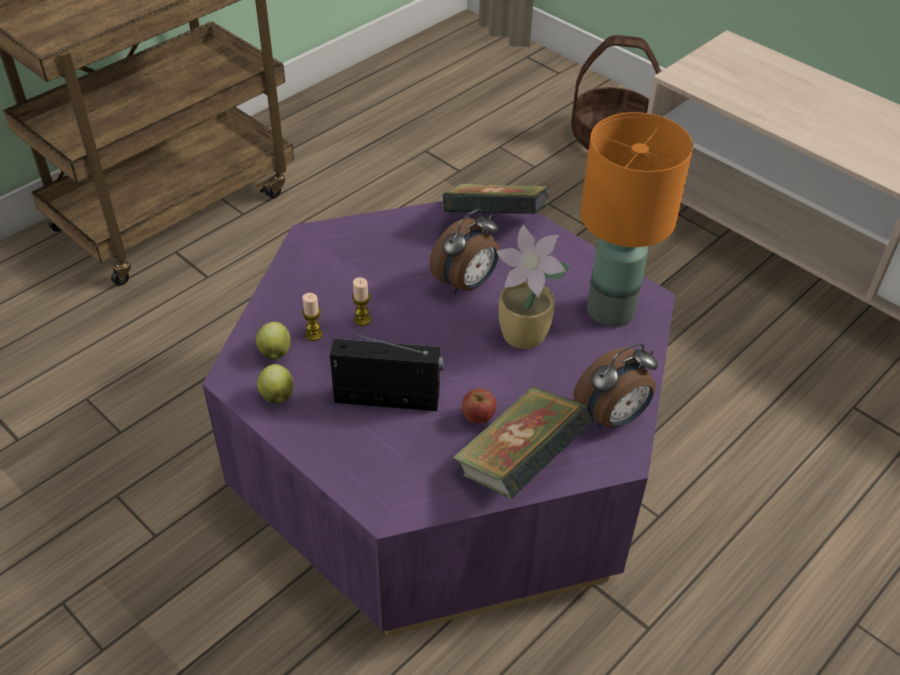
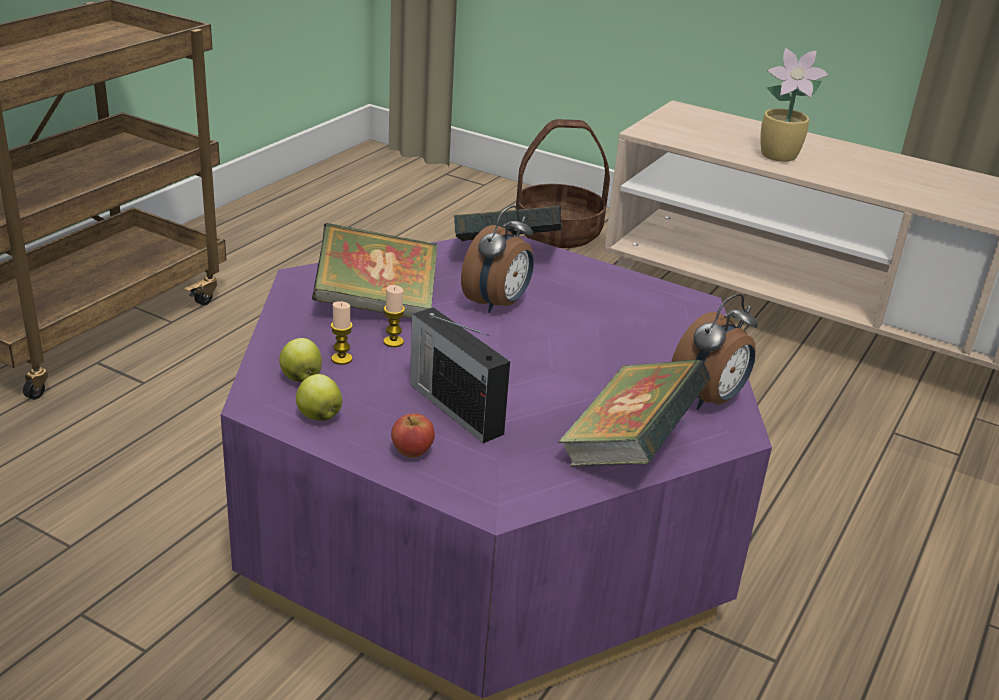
camera: 15 degrees left, 15 degrees down
radio [330,332,444,411] -> radio turned 120 degrees counterclockwise [410,307,510,443]
apple [462,389,496,424] -> apple moved to [391,413,435,458]
potted plant [496,225,570,349] -> potted plant moved to [760,48,829,162]
orange table lamp [580,112,693,326] -> none
none -> book [312,223,438,318]

